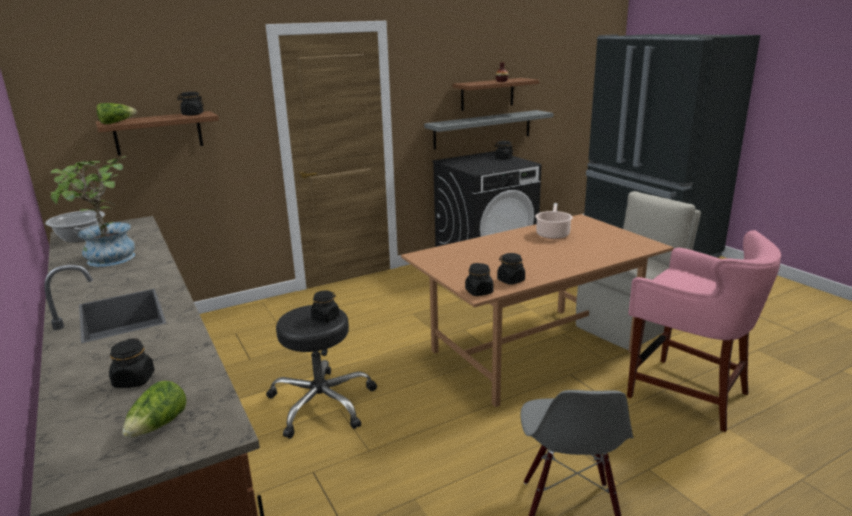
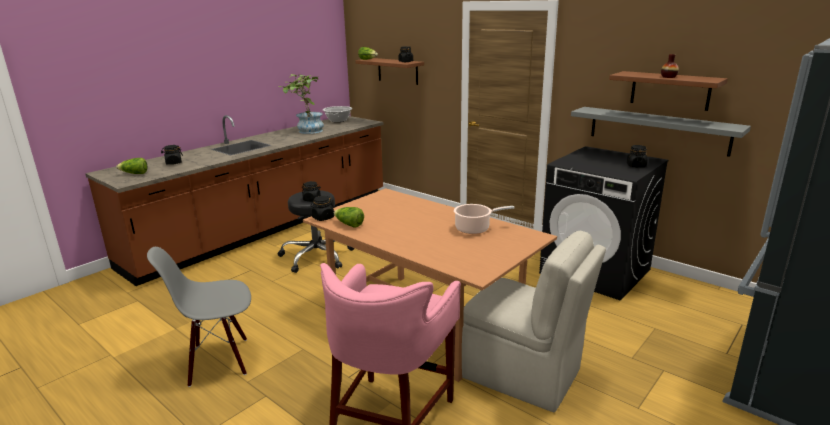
camera: 70 degrees right, 0 degrees up
black jar [497,253,525,285] -> lettuce [334,207,364,227]

